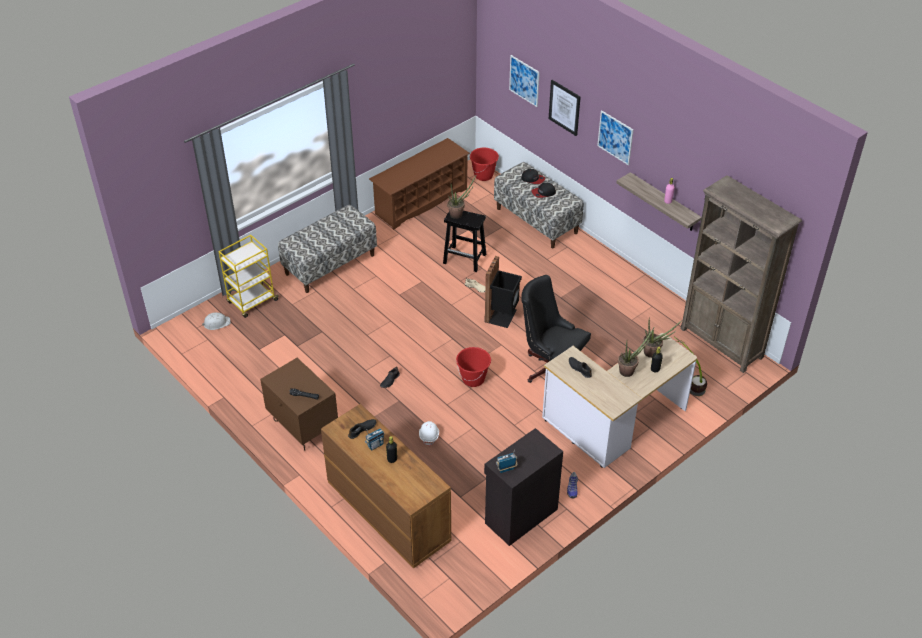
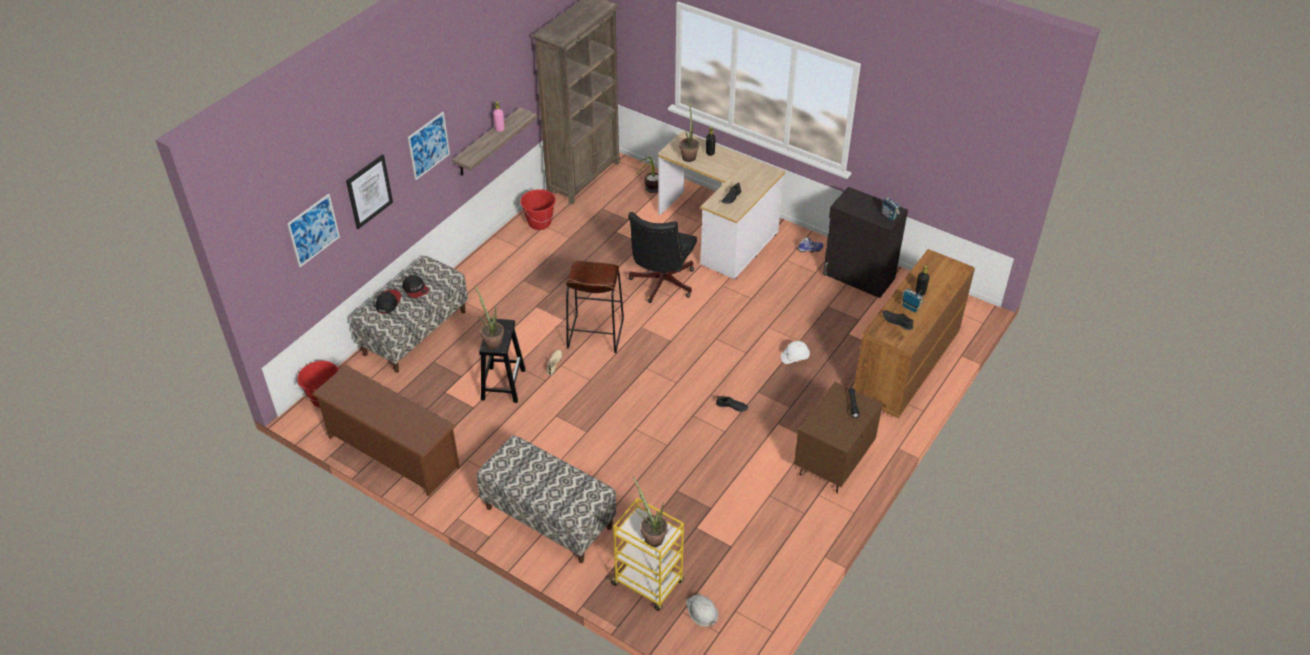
camera: 105 degrees left, 0 degrees up
red bucket [456,347,491,387] -> red bucket moved to [520,189,556,230]
black trash can [485,256,522,328] -> brown stool [566,261,624,353]
potted plant [618,328,654,377] -> potted plant moved to [632,476,668,547]

